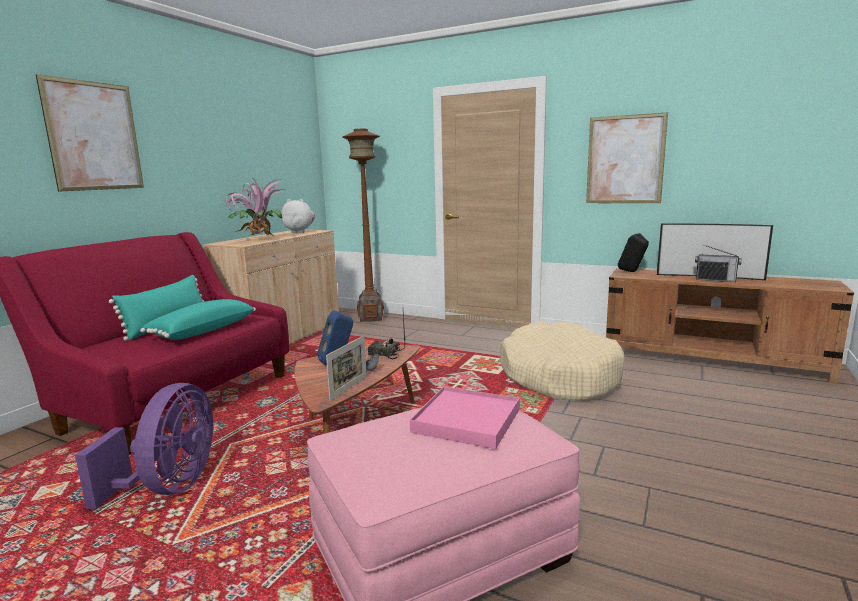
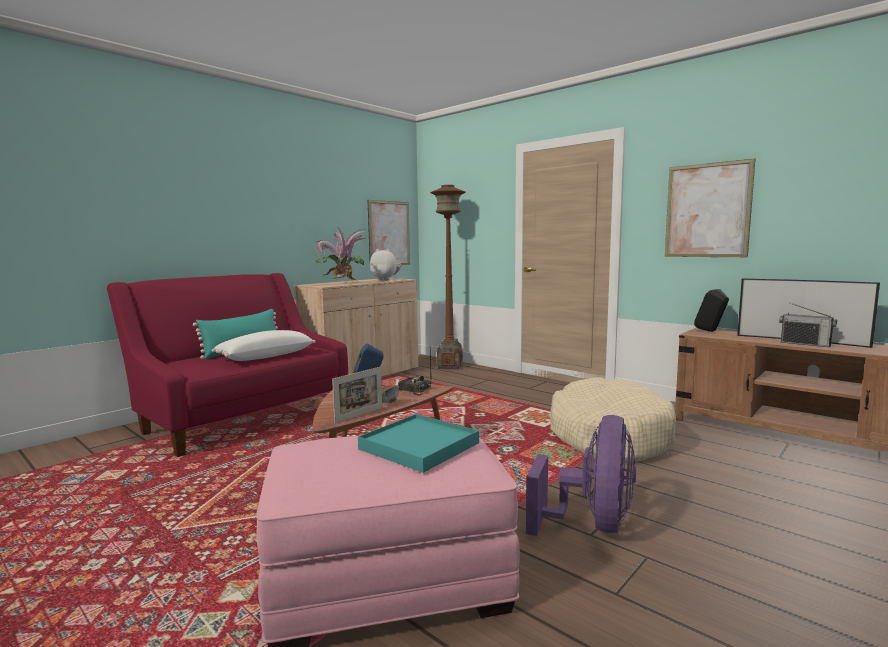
camera: 15 degrees right, 5 degrees down
picture [36,74,144,192] -> picture moved to [368,200,410,265]
purple fan [75,383,213,509] -> purple fan moved to [526,415,636,536]
turquoise pillow [140,299,256,340] -> white pillow [211,330,316,361]
pink tray [410,386,520,449] -> turquoise tray [358,414,479,473]

